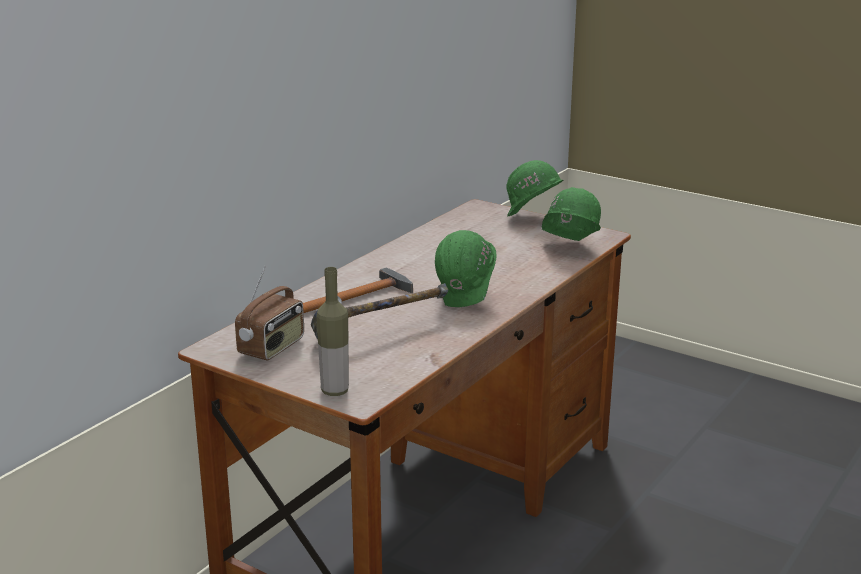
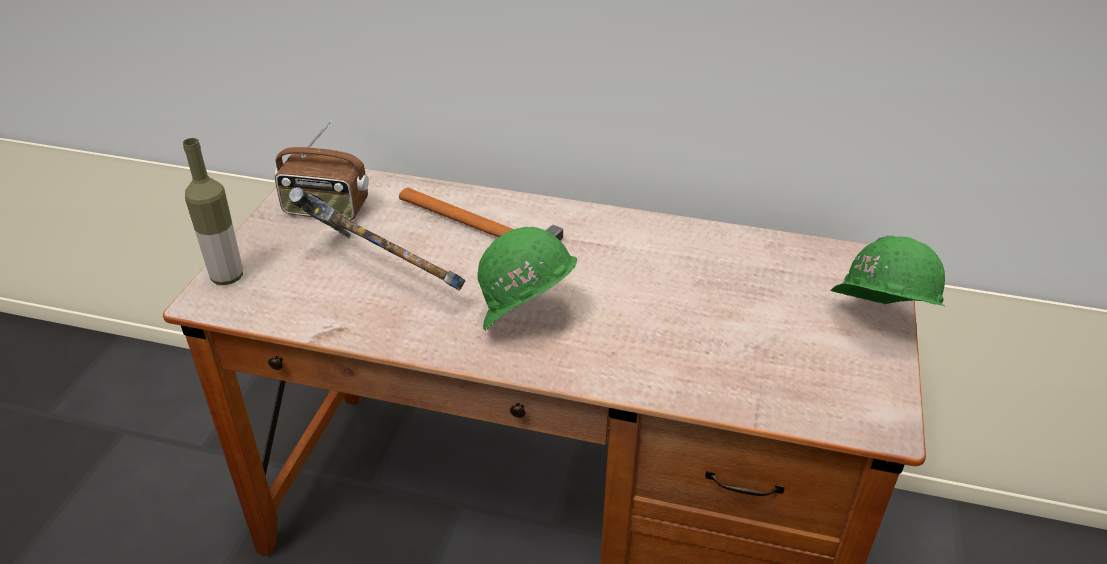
camera: 70 degrees right, 15 degrees up
green hard hat [542,187,601,241] -> none

